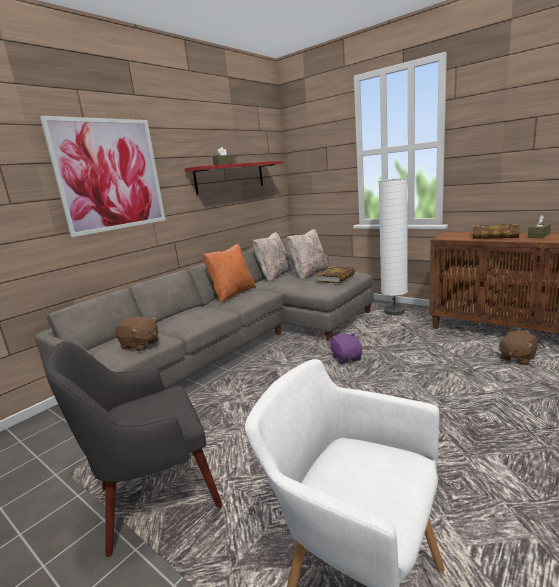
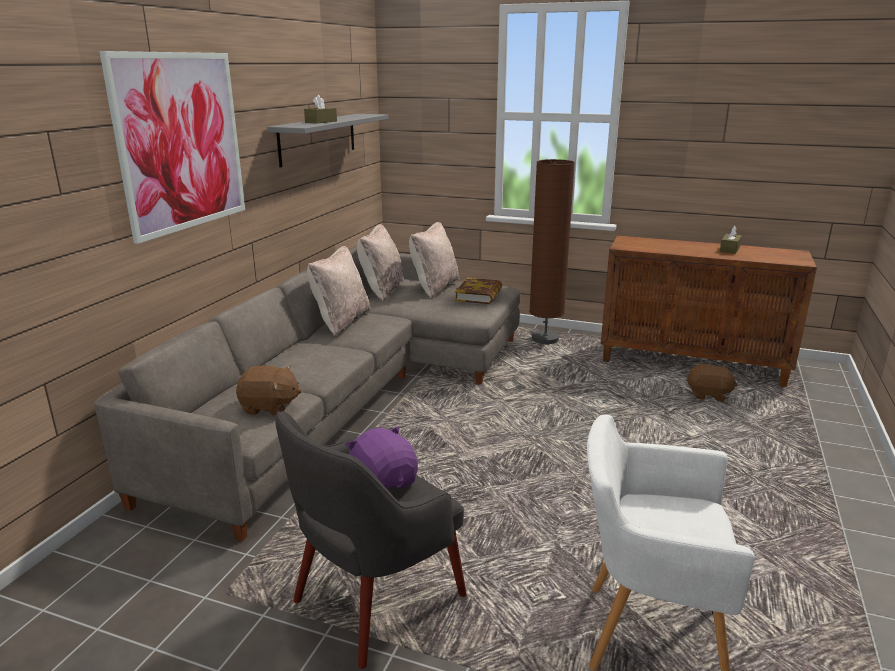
camera: 20 degrees left, 5 degrees up
red shelf [185,161,283,195] -> grey shelf [267,114,389,167]
orange pillow [203,244,256,303] -> beige pillow [307,246,371,336]
purple plush toy [329,333,362,364] -> purple plush toy moved to [345,426,418,491]
white floor lamp [379,178,408,315] -> brown floor lamp [529,159,575,344]
book [473,224,520,239] -> none
brown plush toy [498,330,538,365] -> brown plush toy turned 105 degrees counterclockwise [687,364,738,402]

